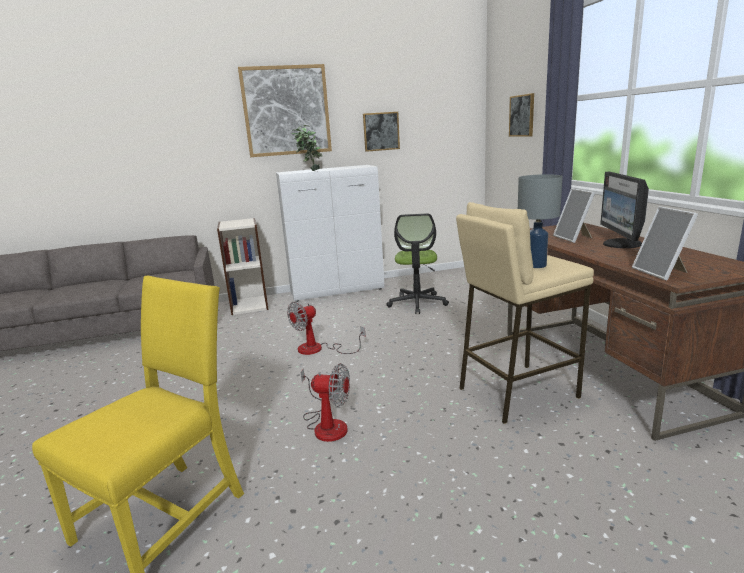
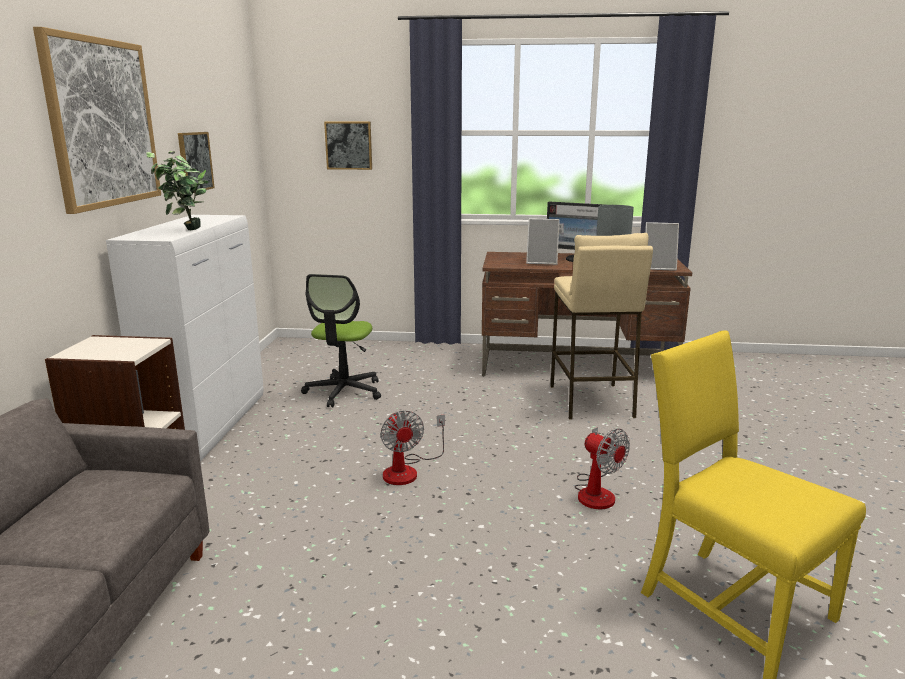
camera: 70 degrees left, 0 degrees up
fan [301,363,350,442] -> fan turned 105 degrees clockwise [575,427,630,509]
office chair [386,213,449,314] -> office chair turned 75 degrees clockwise [301,274,381,407]

